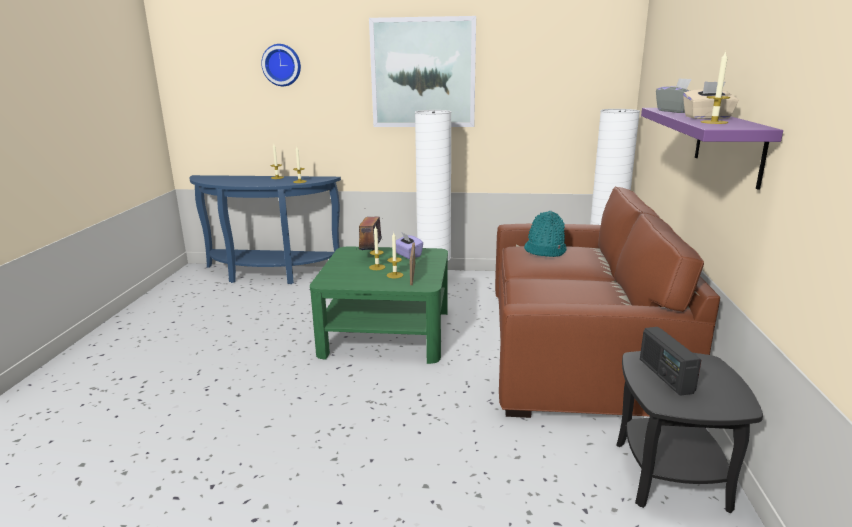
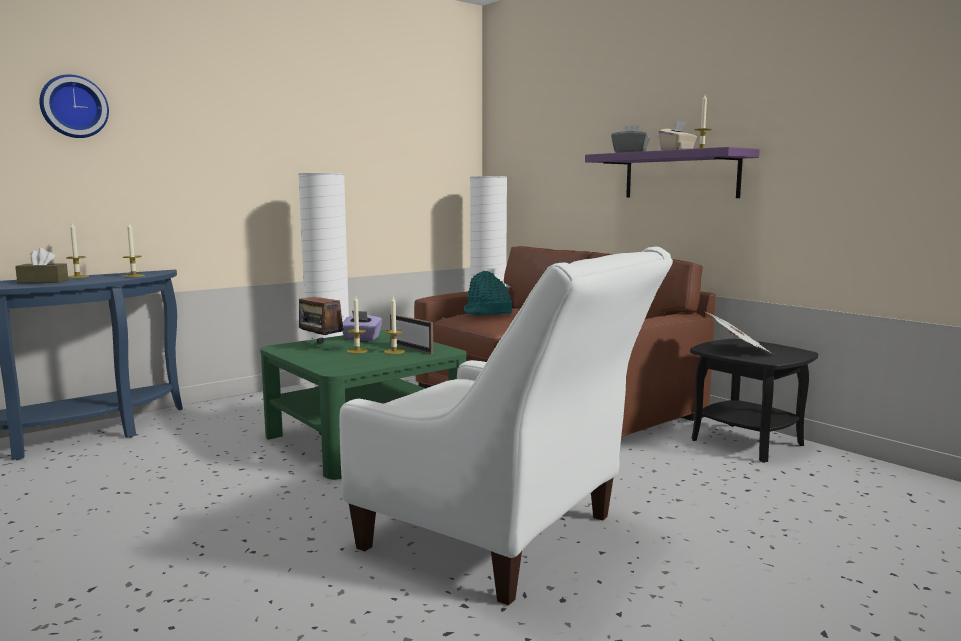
camera: 45 degrees left, 10 degrees down
picture [369,16,476,127] -> none
radio [640,327,701,396] -> newspaper [706,312,774,354]
none -> brown tissue box [15,248,68,283]
none -> white armchair [339,247,673,606]

